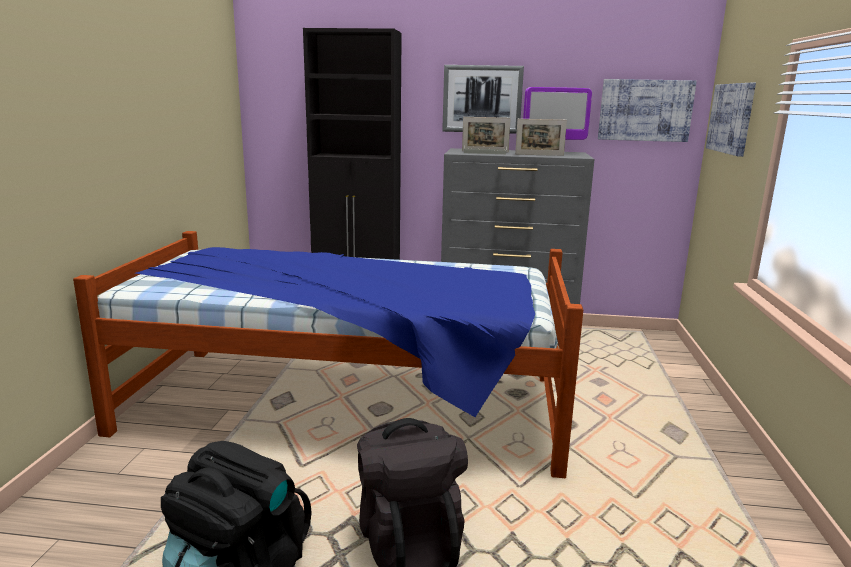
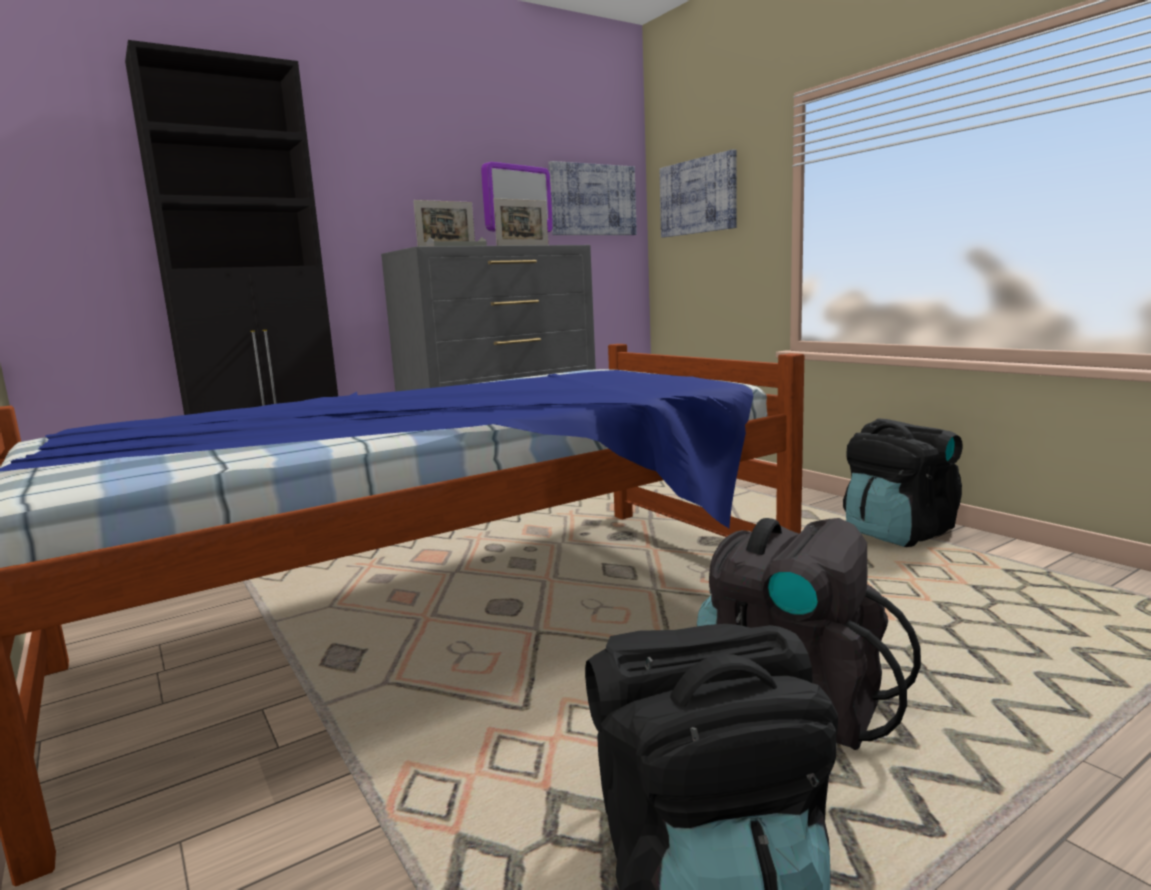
camera: 40 degrees left, 5 degrees down
picture [442,65,524,134] -> none
none -> black backpack [843,418,963,547]

